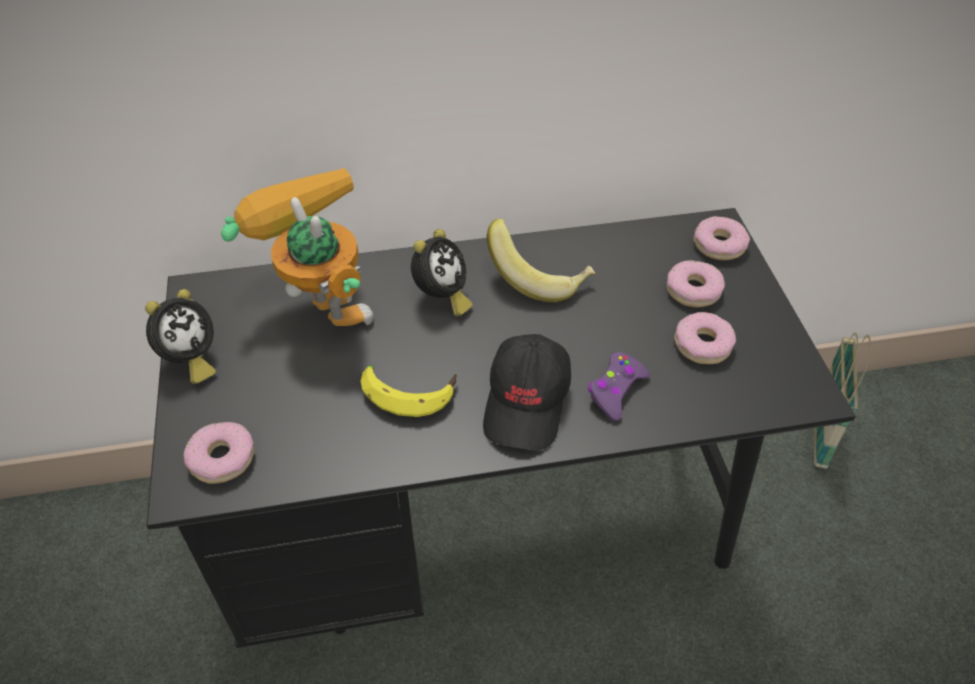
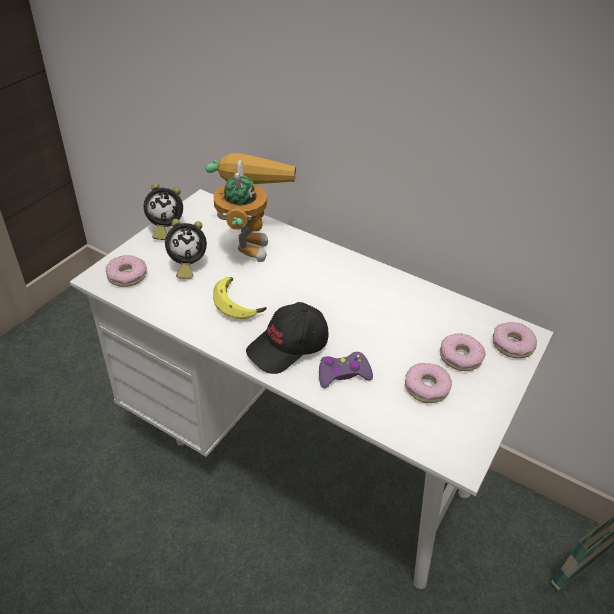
camera: 40 degrees right, 5 degrees down
black desk [146,208,855,648] -> white desk [70,189,554,589]
alarm clock [411,229,473,316] -> alarm clock moved to [165,219,207,279]
banana [486,219,595,302] -> none

